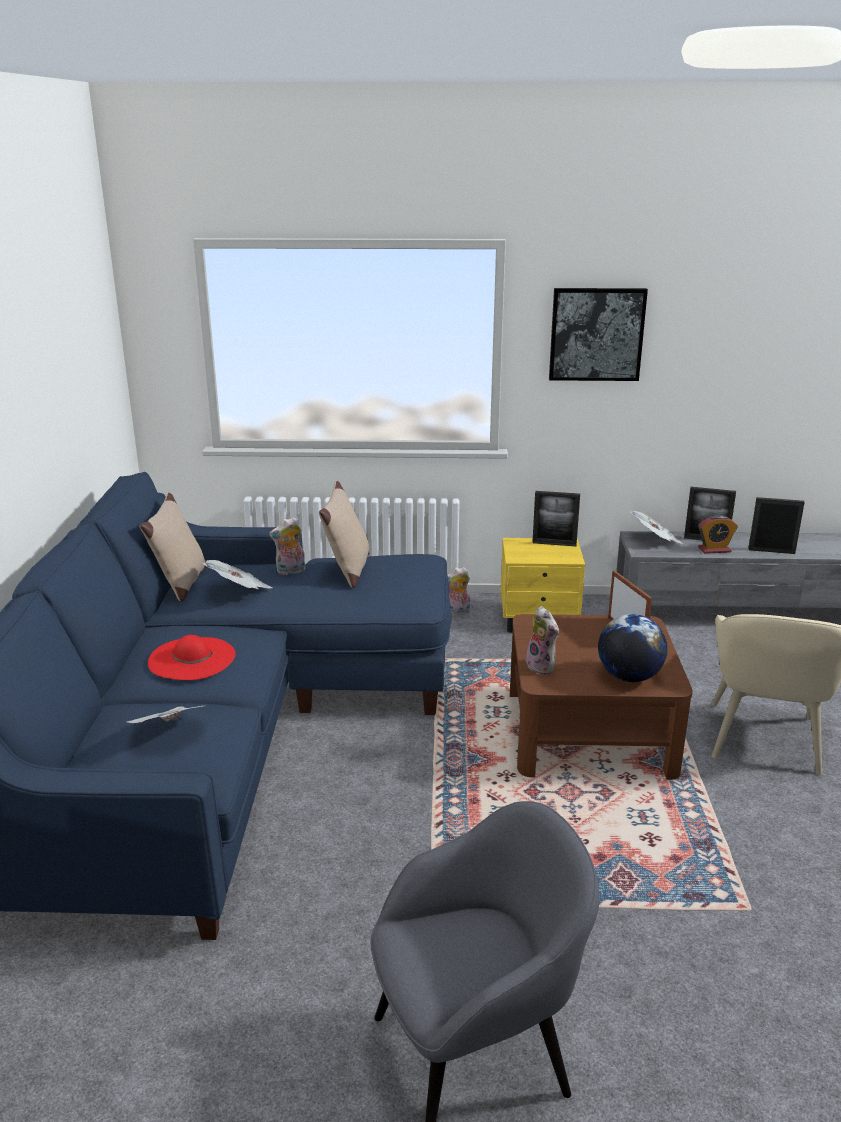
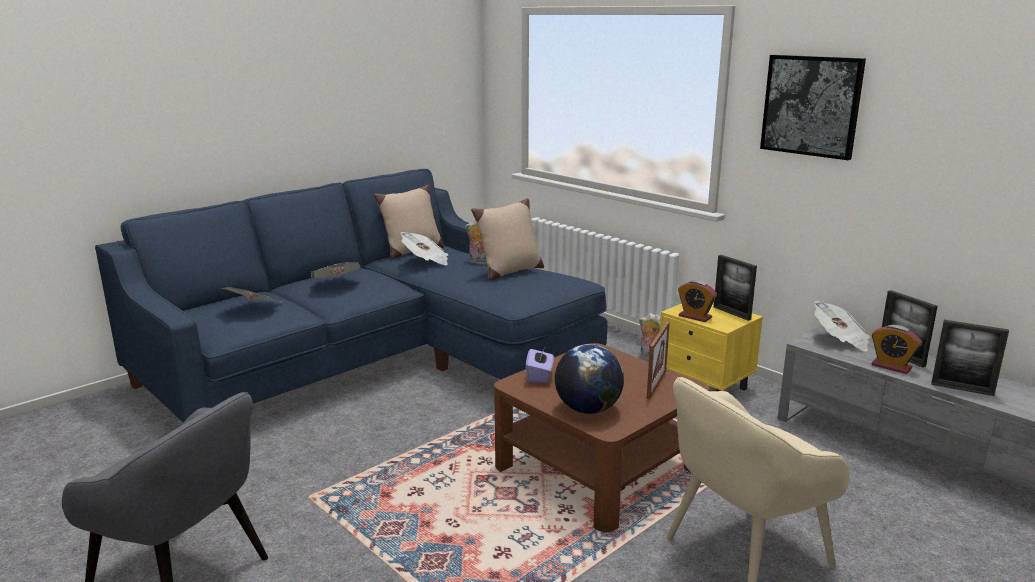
camera: 45 degrees right, 5 degrees down
red hat [148,635,235,680] -> newspaper [311,262,361,279]
plush toy [526,606,559,674] -> purple tissue box [526,347,554,384]
picture frame [748,497,805,554] -> picture frame turned 150 degrees clockwise [931,320,1009,396]
none -> alarm clock [678,280,717,322]

